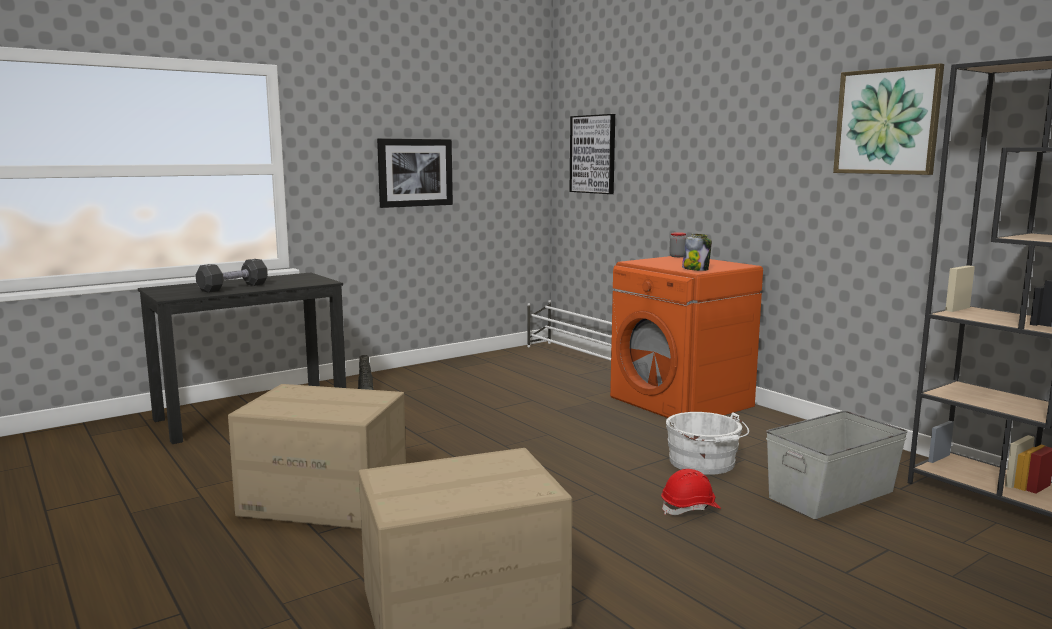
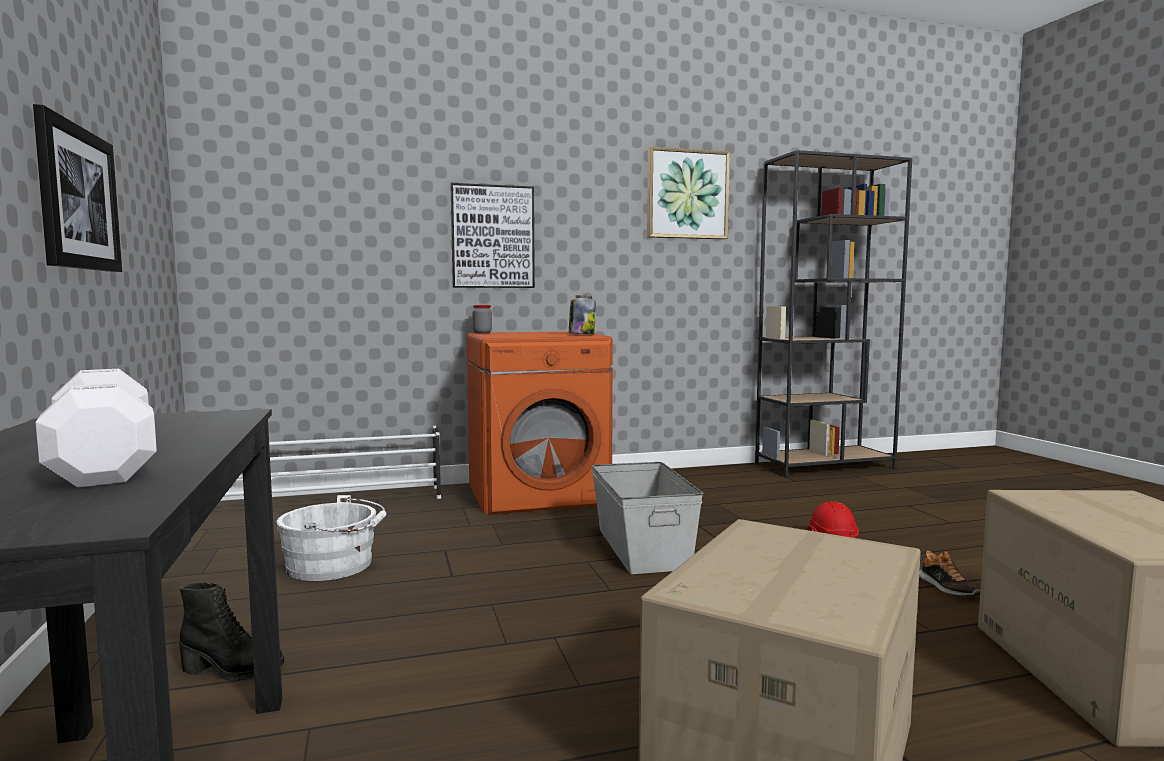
camera: 70 degrees left, 5 degrees down
black dumbbell [196,259,268,293] -> white dumbbell [35,369,157,488]
picture [569,114,615,194] -> picture moved to [451,183,535,288]
white bucket [666,412,749,475] -> white bucket moved to [276,495,386,581]
grey storage box [766,411,908,519] -> grey storage box moved to [591,462,703,574]
none -> shoe [919,550,980,596]

